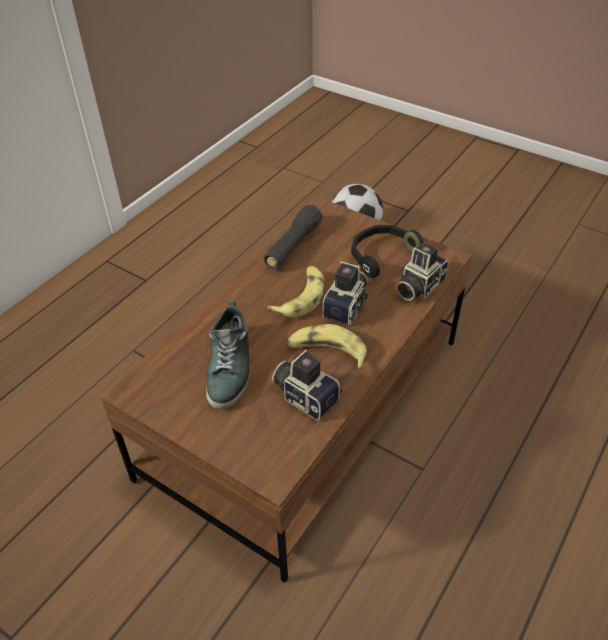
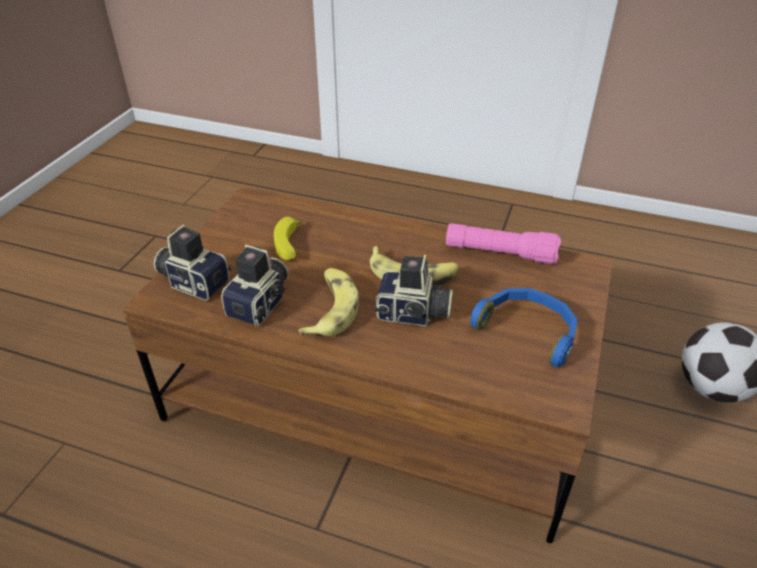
camera: 75 degrees right, 5 degrees down
shoe [206,300,249,409] -> banana [274,217,302,260]
black flashlight [264,205,322,269] -> pink flashlight [446,223,561,264]
black headphones [351,225,424,278] -> blue headphones [470,288,578,368]
camera [396,242,449,301] -> camera moved to [154,225,231,301]

